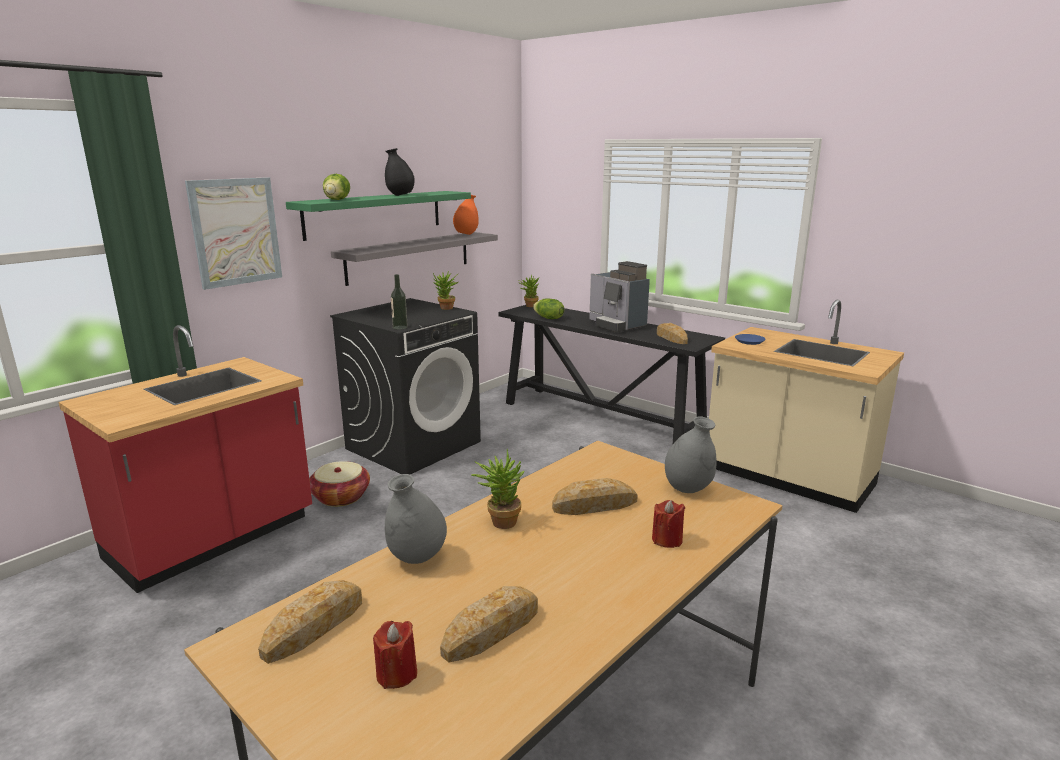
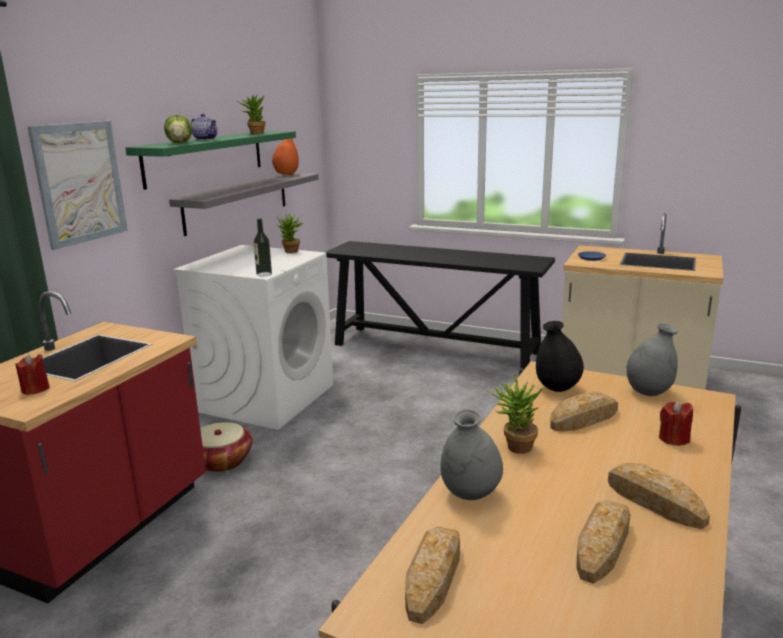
camera: 15 degrees left, 0 degrees up
black washing machine [330,298,481,474] -> white washing machine [173,245,333,430]
red candle [373,621,417,689] -> red candle moved to [15,354,50,395]
black vase [385,148,415,196] -> black vase moved to [536,321,584,392]
potted plant [518,274,539,307] -> potted plant moved to [237,95,265,134]
lettuce [533,298,564,319] -> none
coffee machine [589,261,650,333] -> none
bread [657,323,688,344] -> bread moved to [608,463,710,529]
none -> teapot [191,114,217,140]

